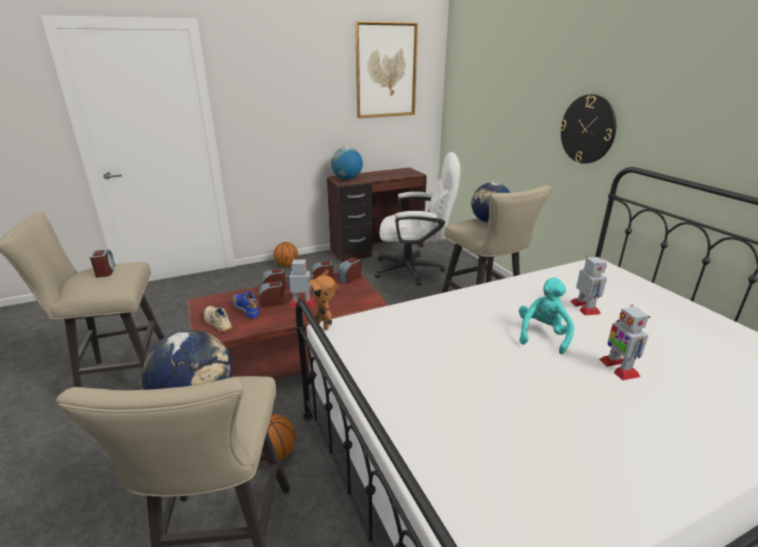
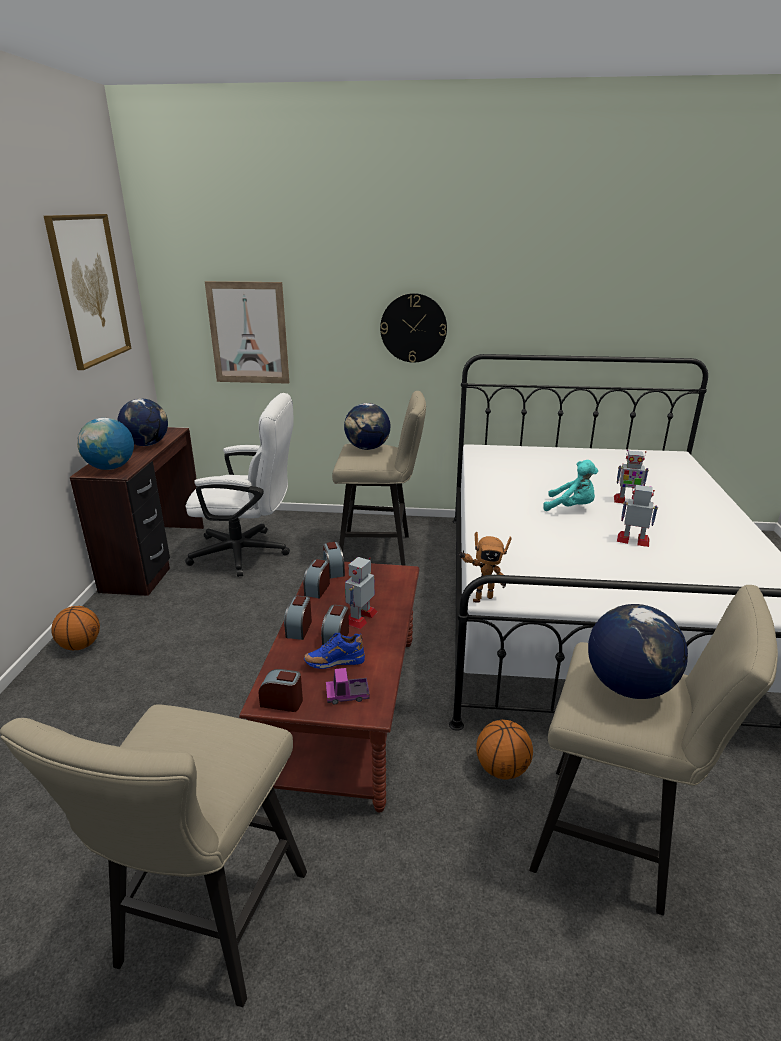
camera: 60 degrees left, 0 degrees up
alarm clock [90,250,115,278] -> alarm clock moved to [259,669,303,712]
beige shoe [204,306,232,332] -> toy truck [326,668,370,704]
white office chair [374,152,461,286] -> white office chair turned 60 degrees clockwise [185,393,294,577]
turquoise plush toy [519,277,574,355] -> turquoise plush toy turned 150 degrees clockwise [543,460,598,511]
toy robot [570,255,607,315] -> toy robot moved to [617,485,658,547]
none -> globe [117,399,168,446]
none -> picture [205,281,289,384]

